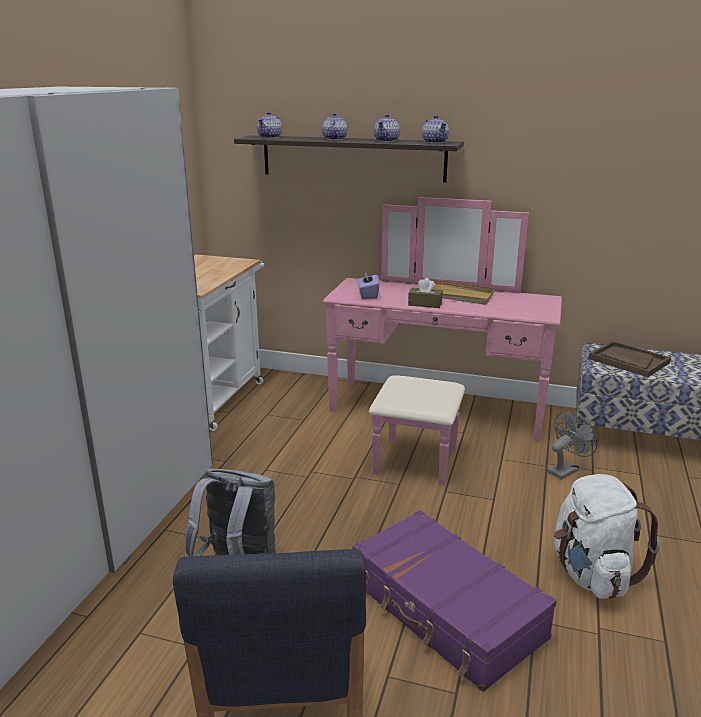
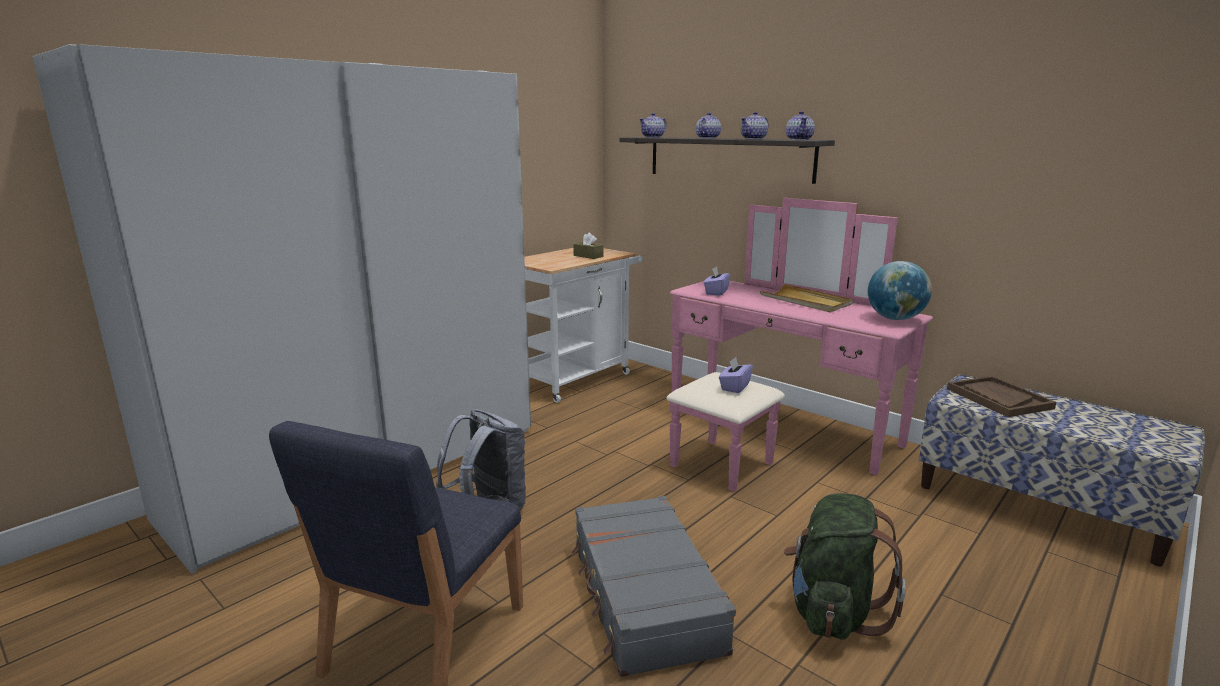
camera: 25 degrees right, 5 degrees down
purple suitcase [353,510,557,692] -> grey suitcase [572,496,736,677]
brown tissue box [408,278,443,308] -> brown tissue box moved to [573,233,603,259]
grey fan [548,411,597,480] -> none
white backpack [554,474,660,599] -> green backpack [784,493,906,640]
none -> purple tissue box [719,357,753,393]
none -> globe [868,261,932,320]

